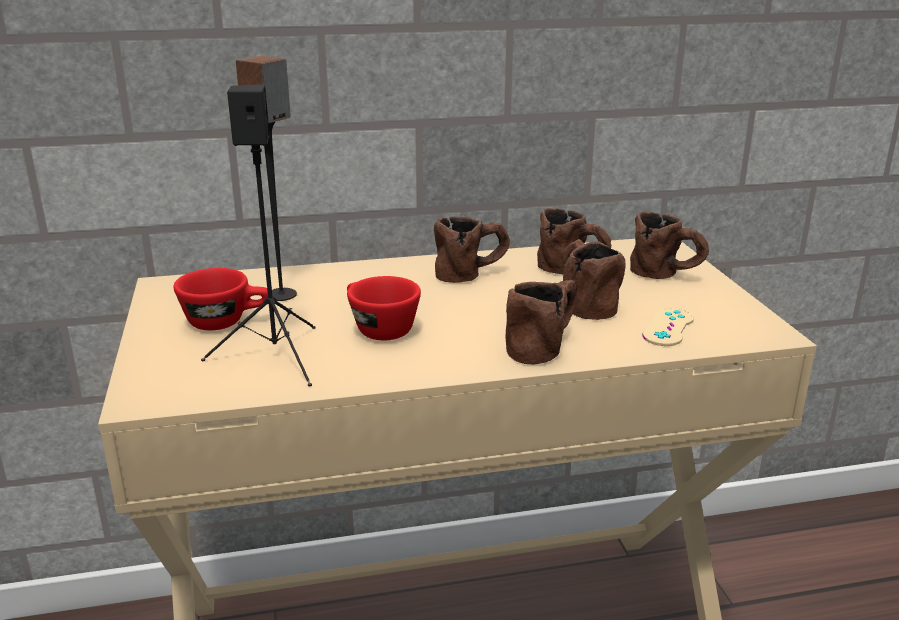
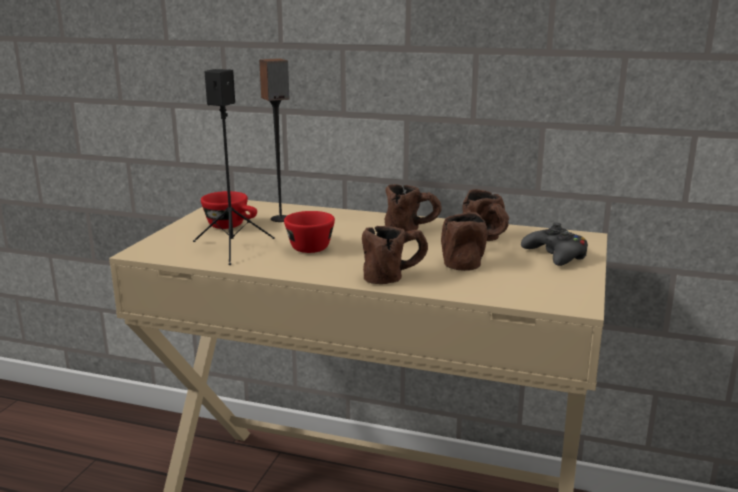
camera: 30 degrees right, 5 degrees down
brown mug [630,212,709,279] -> black game controller [521,223,588,266]
beige game controller [642,308,694,346] -> none

